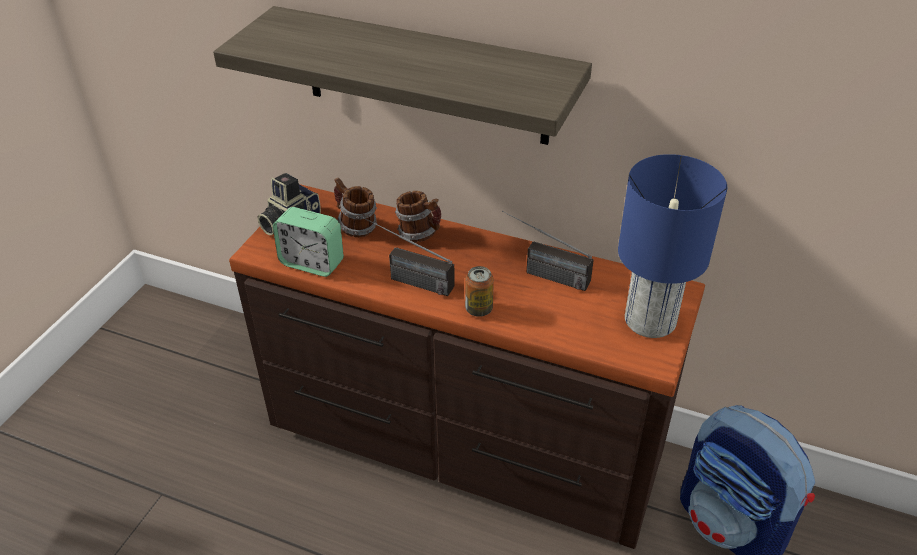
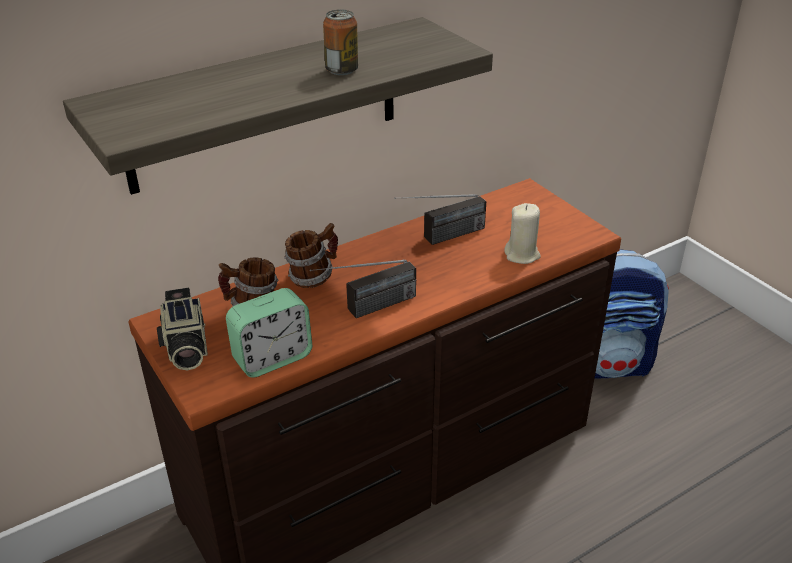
camera: 55 degrees left, 5 degrees down
can [465,266,494,317] -> can moved to [323,9,358,75]
blue table lamp [618,154,727,338] -> none
none -> beige candle [504,203,541,264]

